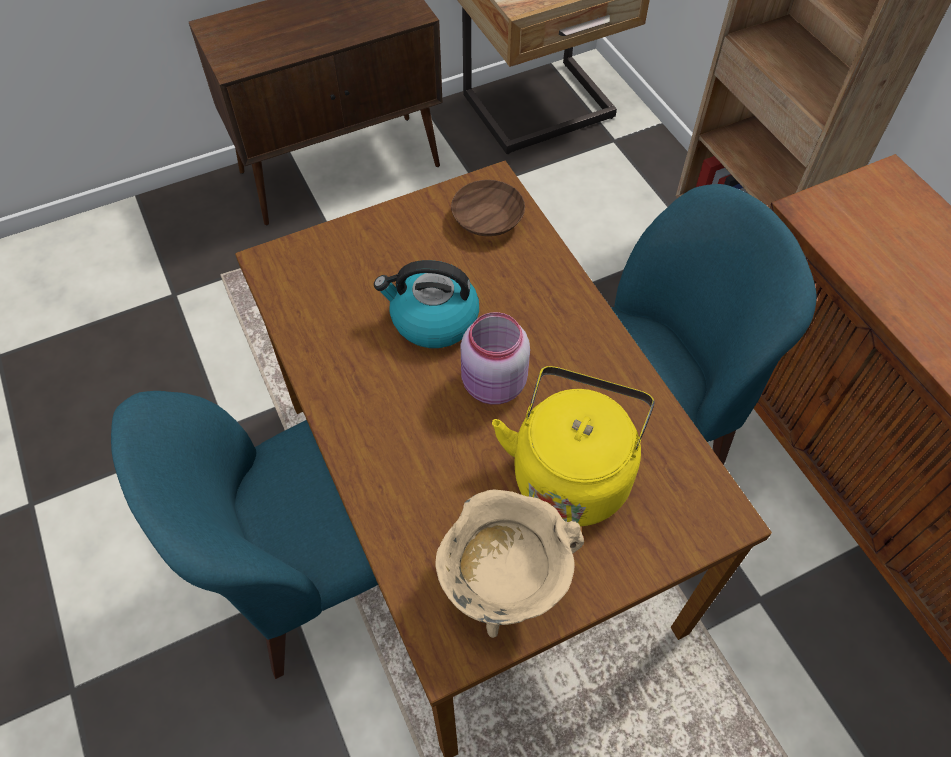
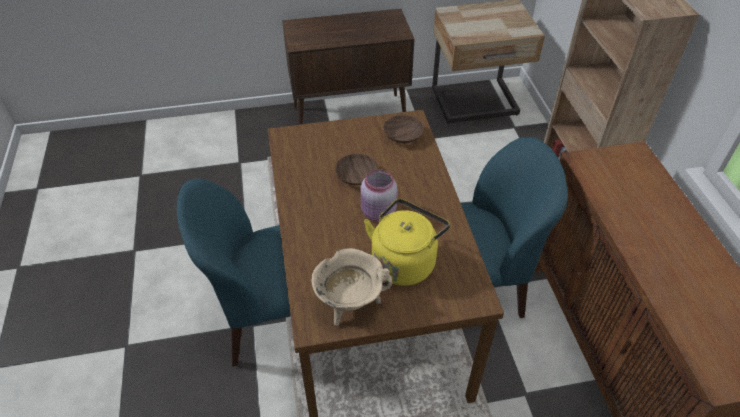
camera: 15 degrees right, 10 degrees down
kettle [374,260,479,348] -> brown bowl [335,154,378,185]

